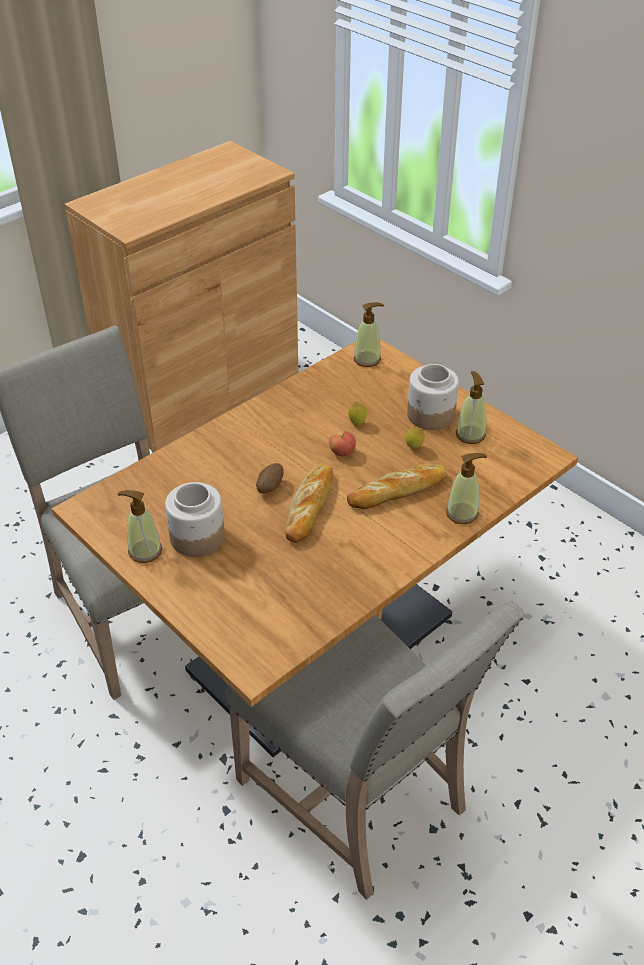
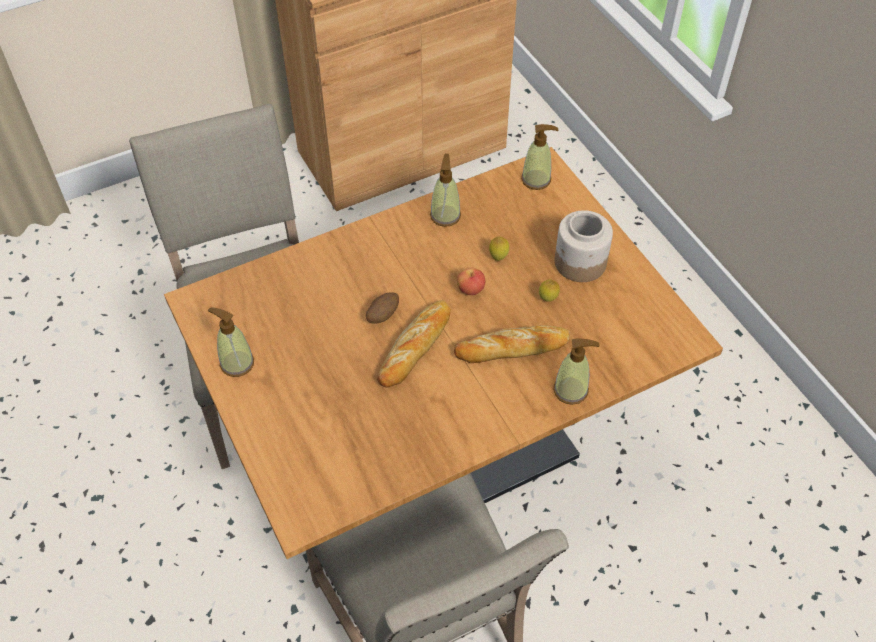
camera: 15 degrees right, 10 degrees up
jar [165,482,225,557] -> none
soap dispenser [456,371,486,444] -> soap dispenser moved to [430,154,461,227]

